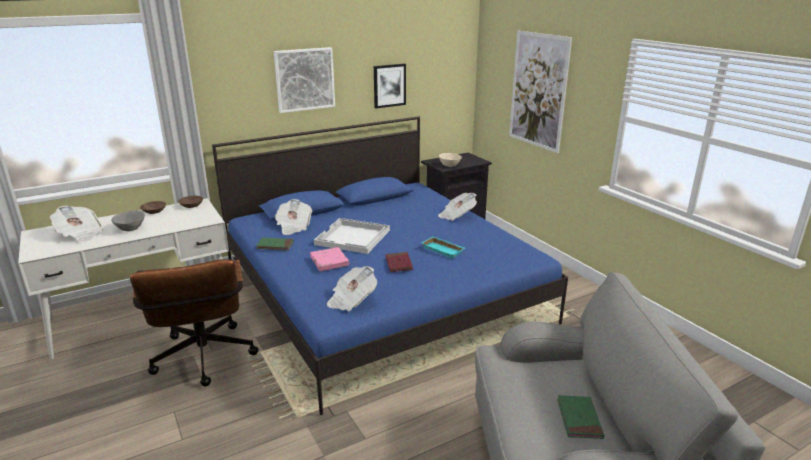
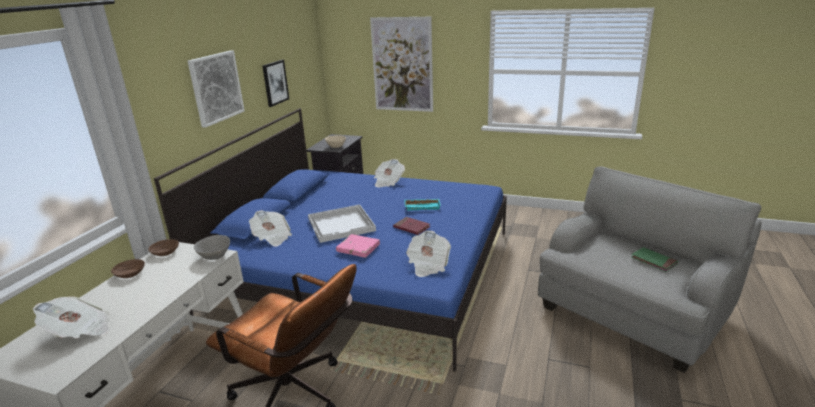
camera: 40 degrees left, 0 degrees up
grey bowl [111,211,145,231] -> grey bowl moved to [194,235,230,260]
green book [256,237,294,251] -> none

